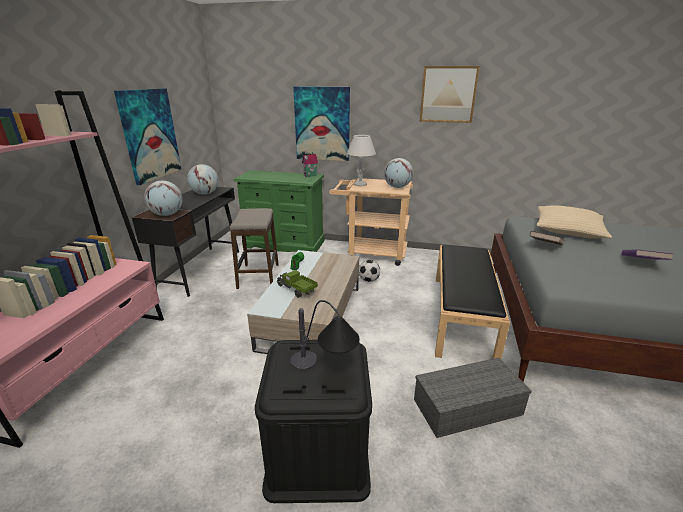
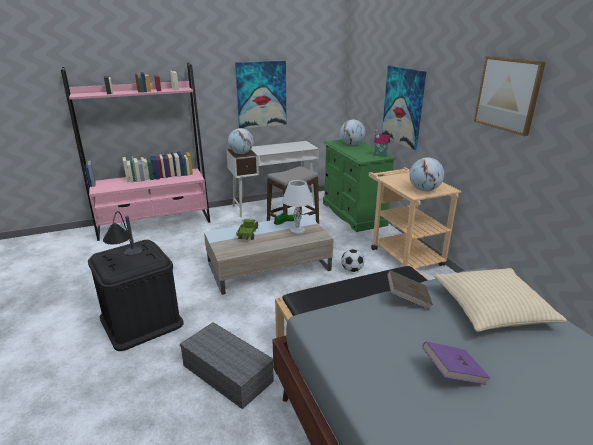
camera: 55 degrees right, 0 degrees up
black desk [132,187,239,297] -> white desk [226,141,319,217]
globe [187,164,219,195] -> globe moved to [340,120,365,145]
white table lamp [347,135,376,186] -> white table lamp moved to [282,180,313,235]

